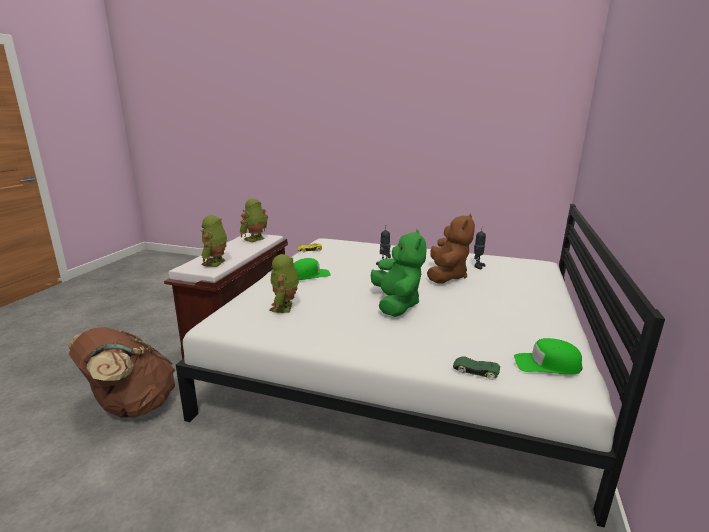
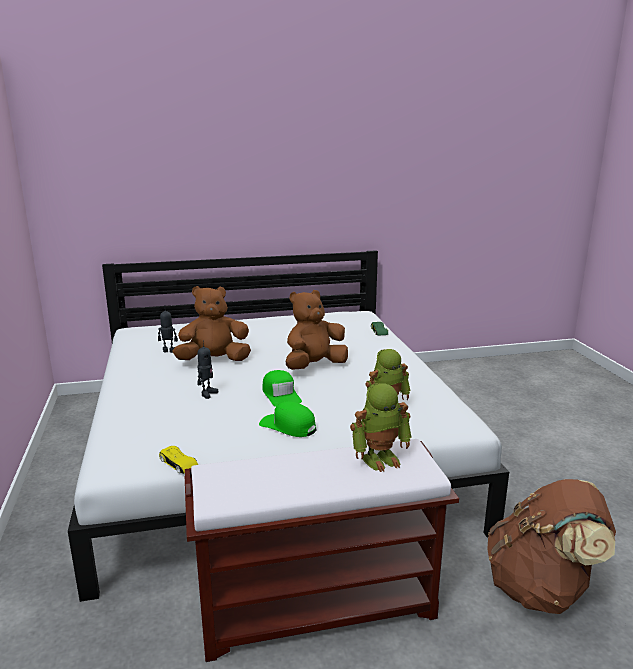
camera: 120 degrees left, 0 degrees up
toy robot [240,198,268,243] -> none
green plush toy [371,229,427,317] -> brown plush toy [286,290,348,370]
green cap [514,338,583,375] -> green cap moved to [262,370,302,407]

